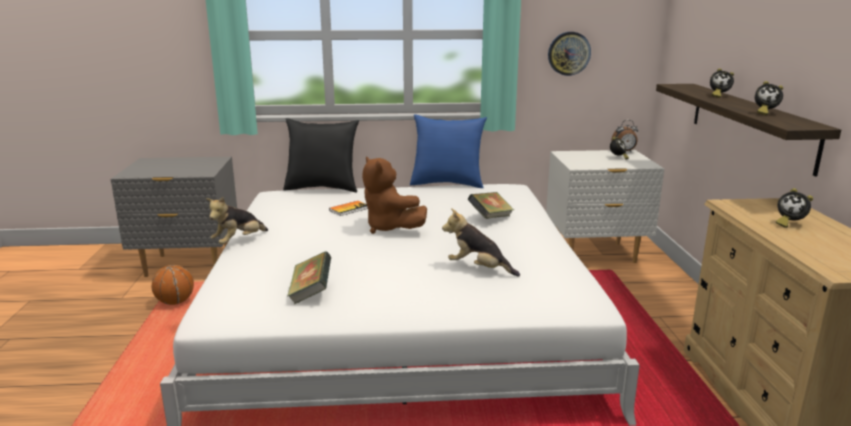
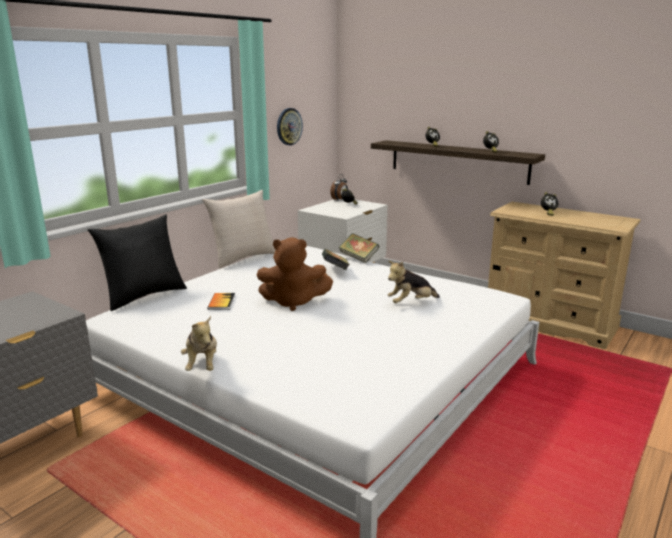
camera: 50 degrees left, 0 degrees up
basketball [152,265,194,305] -> none
book [287,251,331,305] -> book moved to [339,233,379,263]
blue pillow [410,114,487,188] -> beige pillow [202,190,276,268]

